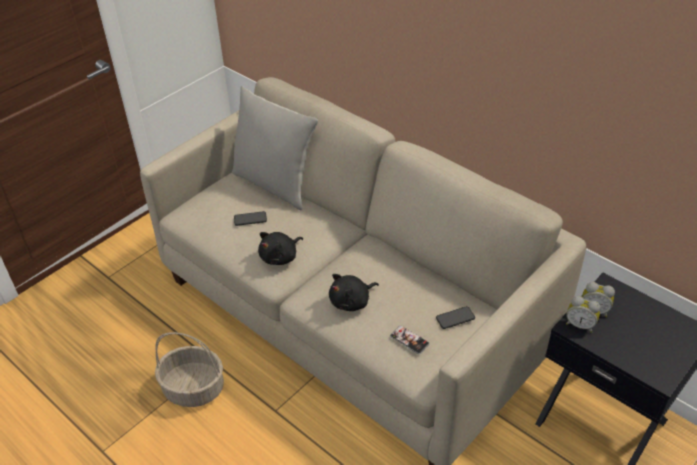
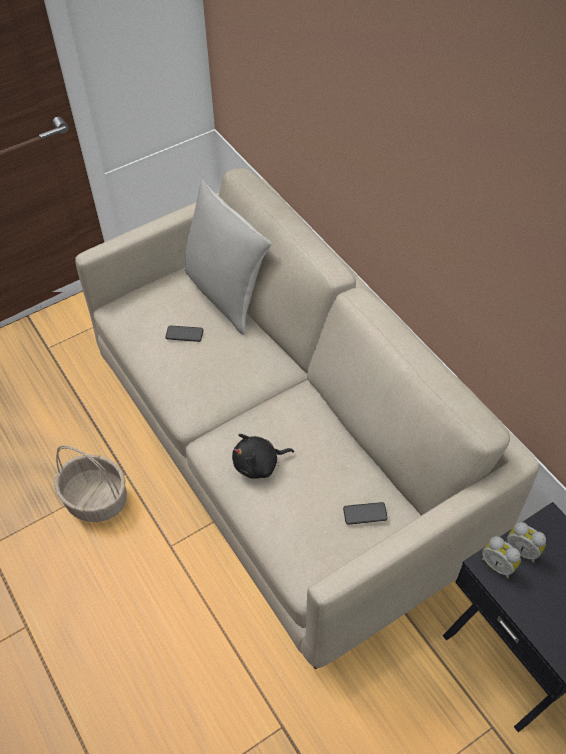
camera: 15 degrees right, 10 degrees up
black plush toy [258,232,303,265] -> none
phone [390,326,430,354] -> none

